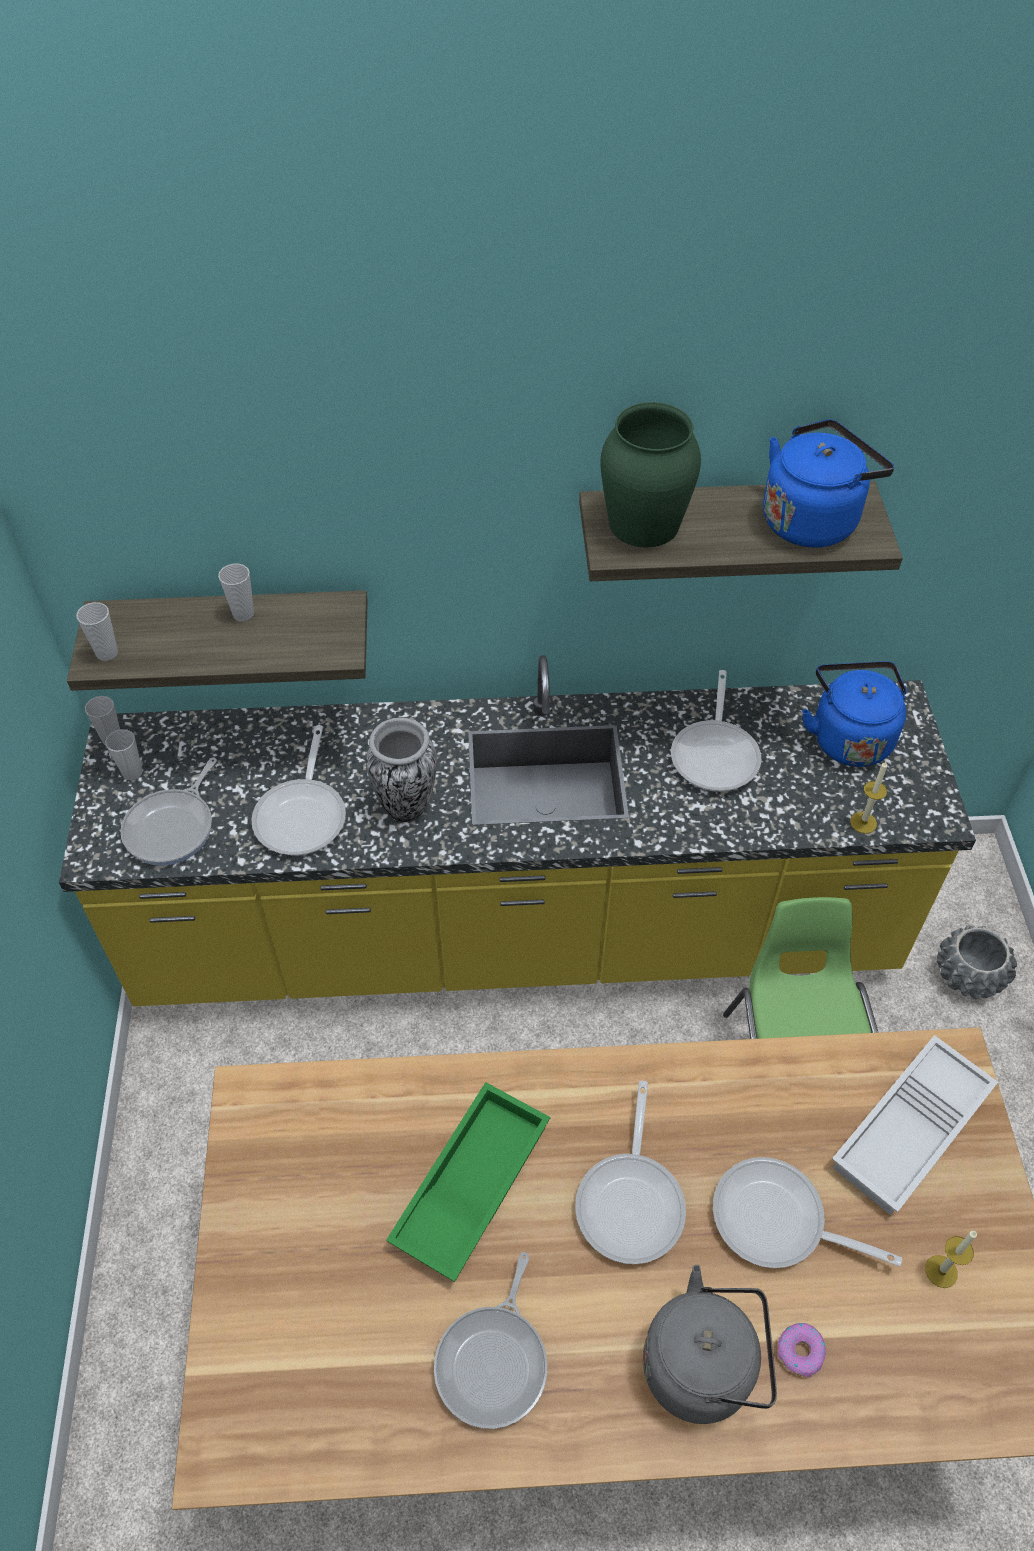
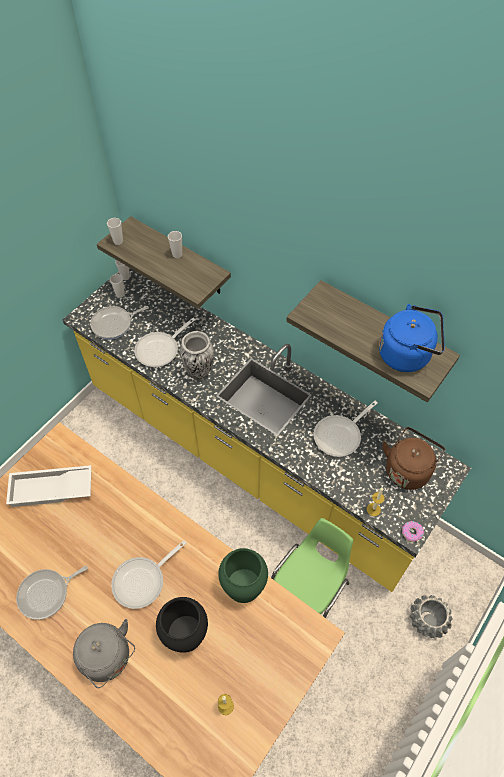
camera: 40 degrees right, 5 degrees up
green tray [386,1082,551,1282] -> none
green vase [600,402,701,547] -> green vase moved to [218,548,268,603]
frying pan [713,1157,902,1268] -> black vase [156,597,208,653]
donut [777,1323,826,1377] -> donut moved to [402,521,424,542]
blue kettle [802,661,907,767] -> brown kettle [383,427,446,490]
white tray [832,1035,998,1215] -> white tray moved to [6,465,92,507]

